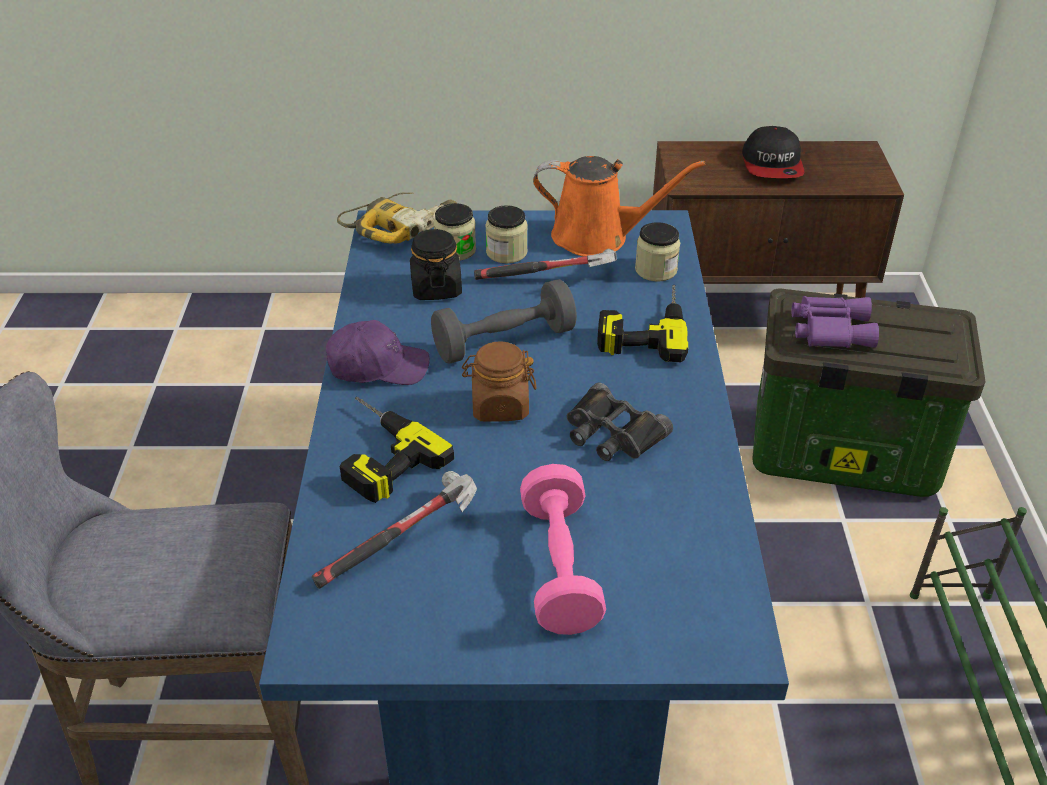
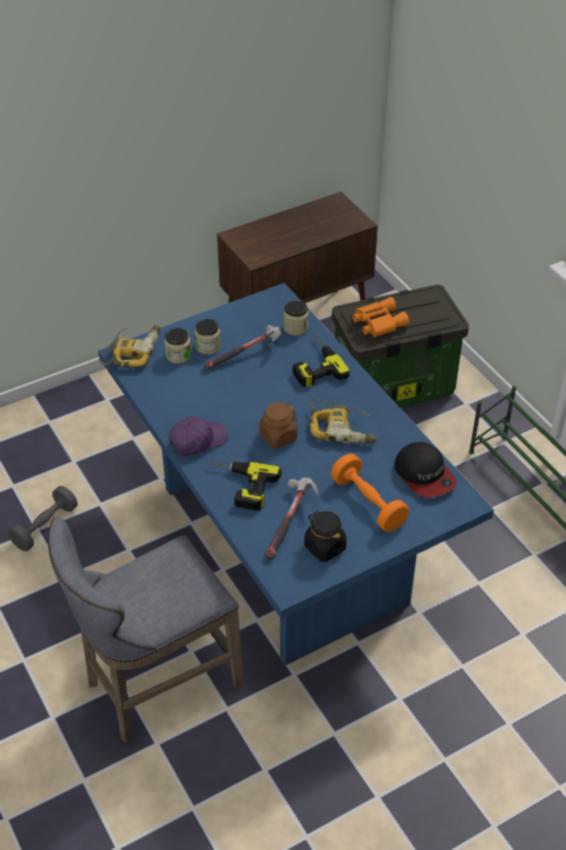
camera: 30 degrees left, 5 degrees up
black jar [410,229,462,300] -> black jar moved to [304,511,347,562]
grey dumbbell [431,279,577,364] -> grey dumbbell moved to [8,486,78,551]
pink dumbbell [520,464,606,635] -> orange dumbbell [331,454,409,532]
orange watering can [533,156,705,257] -> none
black binoculars [567,383,673,461] -> power drill [310,399,377,444]
cap [742,126,805,178] -> cap moved to [394,442,457,498]
purple binoculars [791,296,879,348] -> orange binoculars [353,297,409,337]

